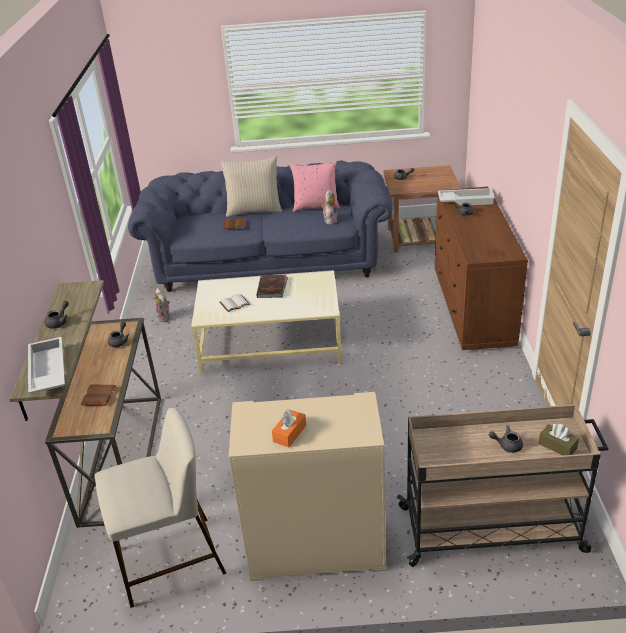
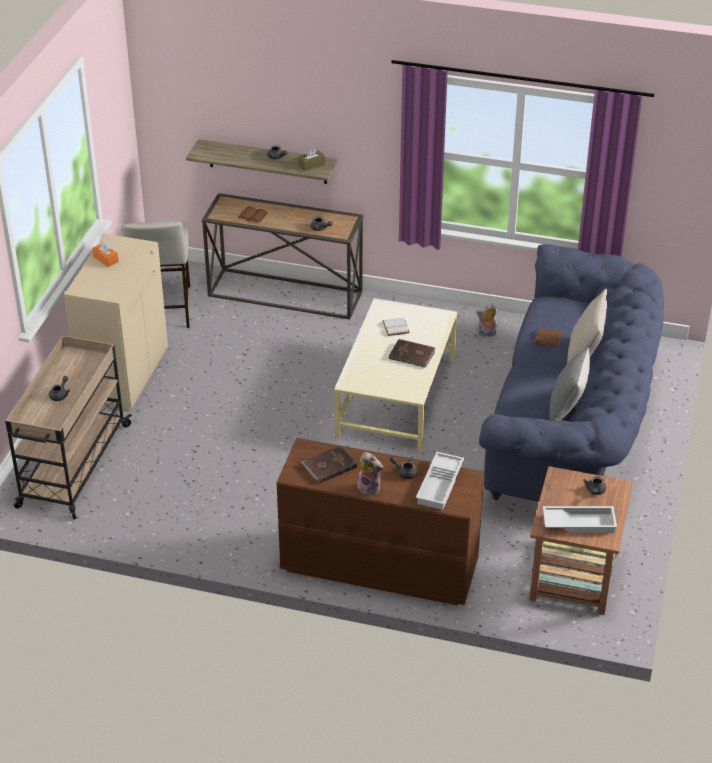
camera: 105 degrees right, 5 degrees up
white tray [28,337,65,394] -> white tray moved to [543,506,617,533]
pink pillow [290,161,340,212] -> grey pillow [549,347,590,422]
plush toy [322,189,337,224] -> plush toy moved to [357,452,383,496]
brown tissue box [538,424,579,455] -> brown tissue box moved to [298,148,325,171]
none -> brown book [301,445,357,483]

